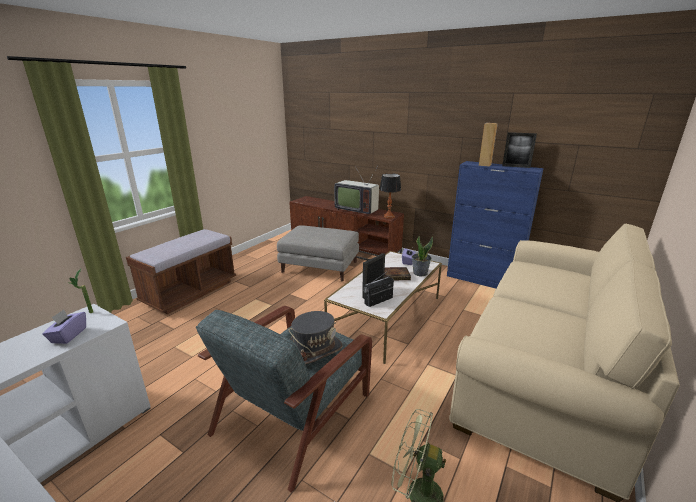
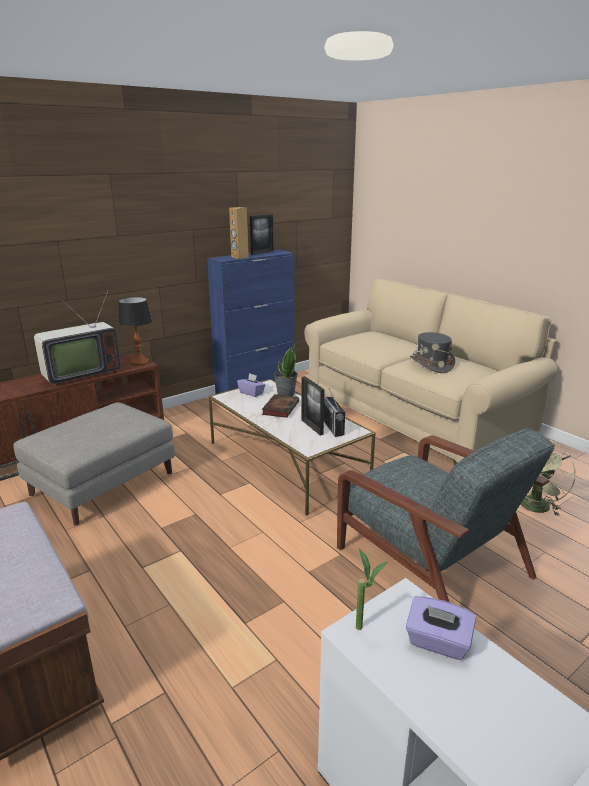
camera: 70 degrees left, 0 degrees up
grey hat [289,311,343,364] -> grey hat moved to [410,332,455,373]

